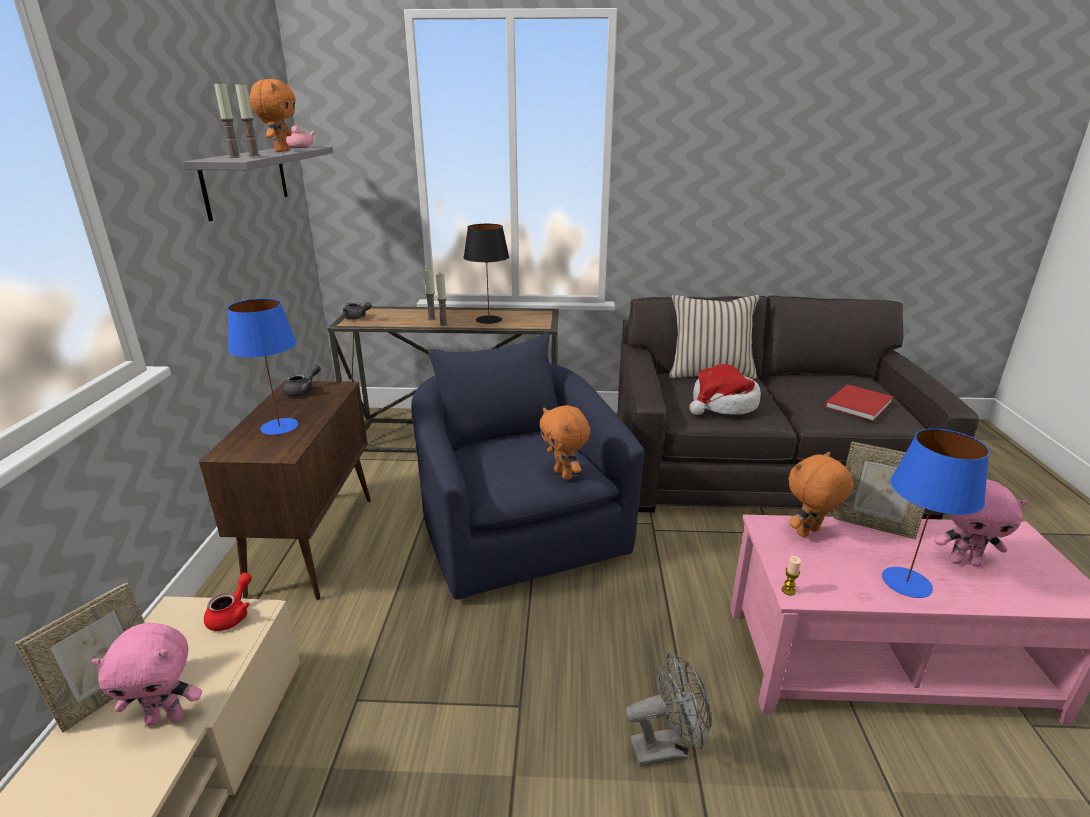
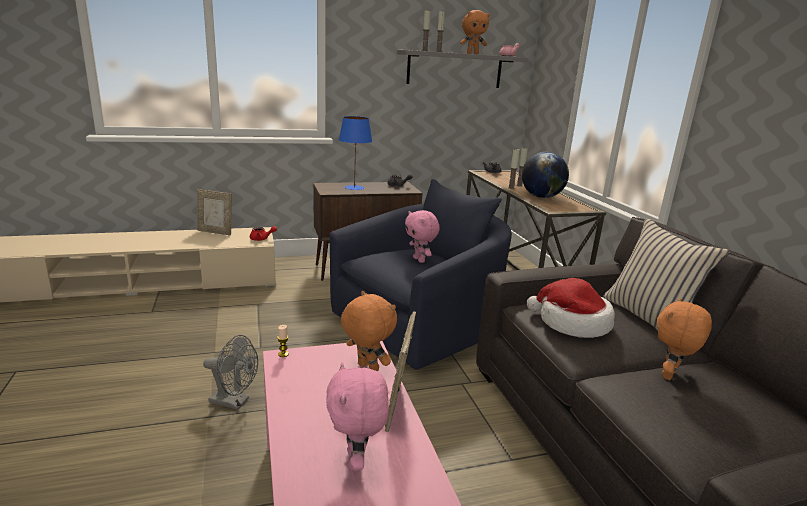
camera: 70 degrees right, 5 degrees down
pink plush toy [92,623,202,726] -> pink plush toy moved to [405,210,440,263]
black table lamp [463,224,509,324] -> globe [522,152,569,198]
orange plush toy [539,405,590,480] -> orange plush toy moved to [657,298,712,380]
grey fan [625,652,711,767] -> grey fan turned 45 degrees counterclockwise [203,335,258,410]
red book [824,384,893,421] -> none
blue table lamp [882,429,990,598] -> none

